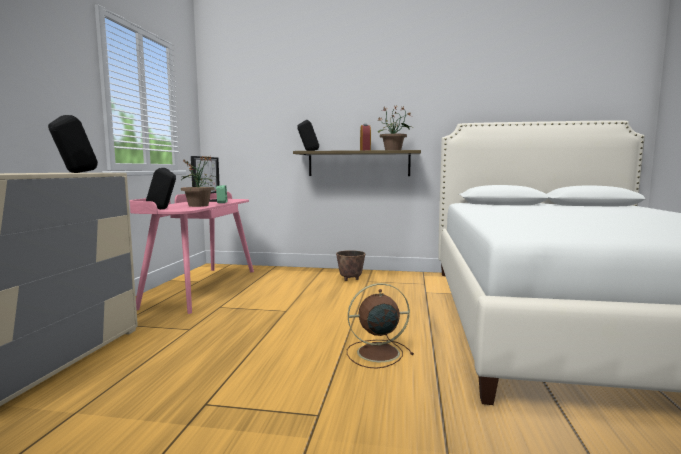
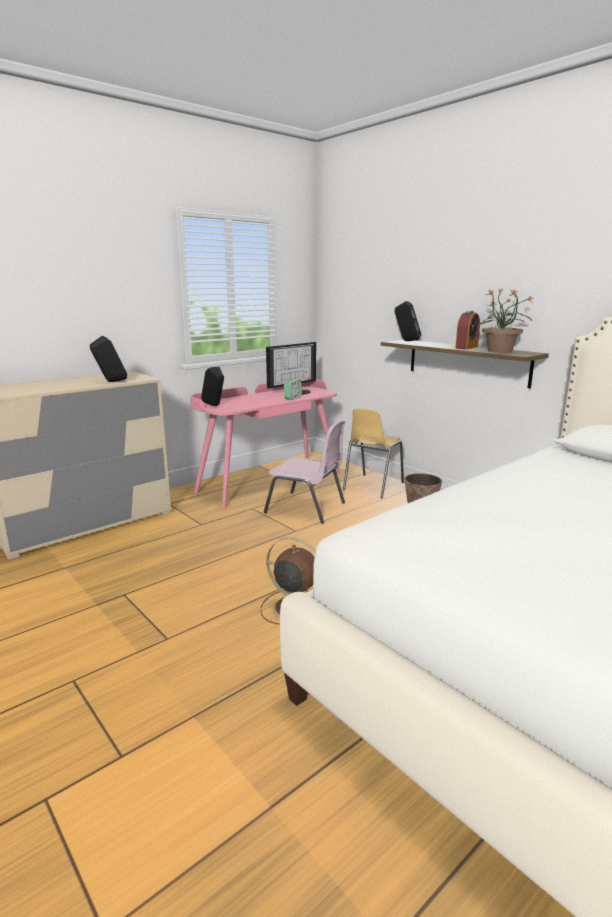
camera: 40 degrees right, 10 degrees up
potted plant [181,157,219,207] -> none
none -> pink chair [264,420,345,523]
none -> yellow chair [343,408,404,498]

